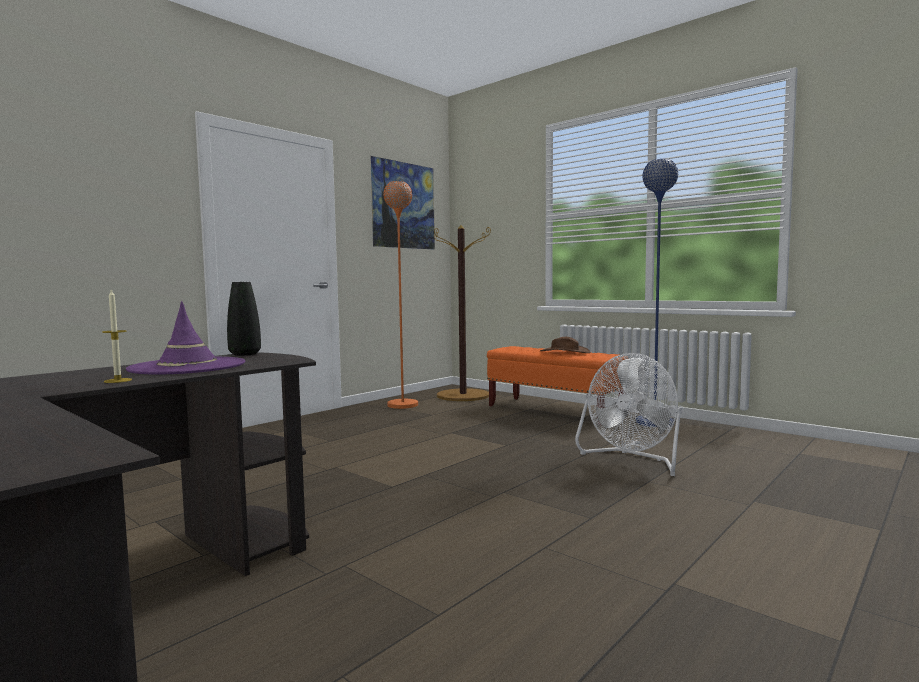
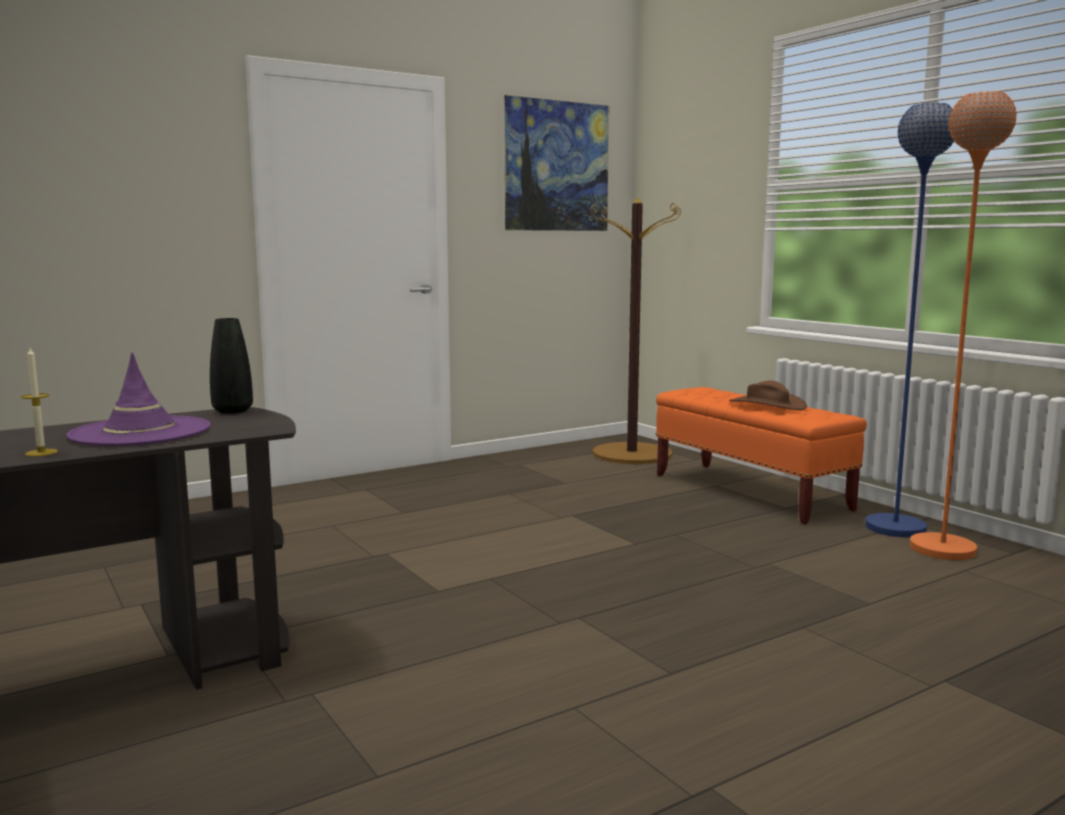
camera: 15 degrees right, 5 degrees up
orange floor lamp [383,181,418,409] -> orange floor lamp moved to [910,91,1016,560]
white fan [575,353,683,476] -> none

